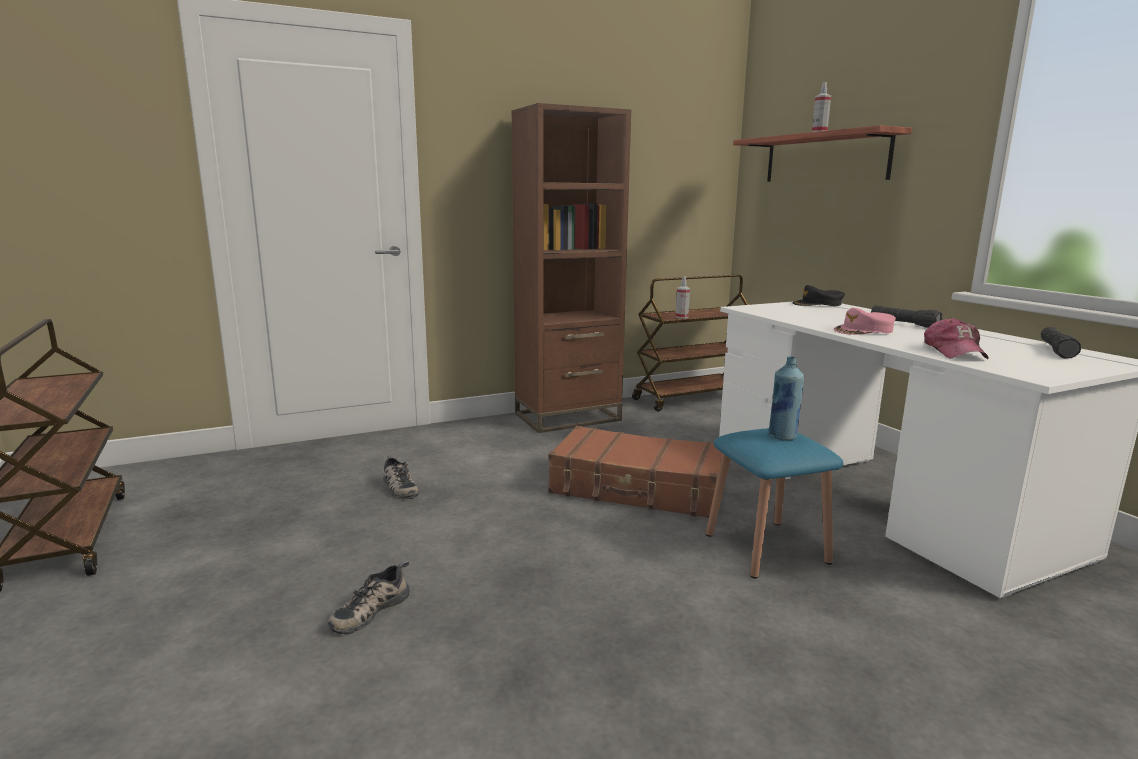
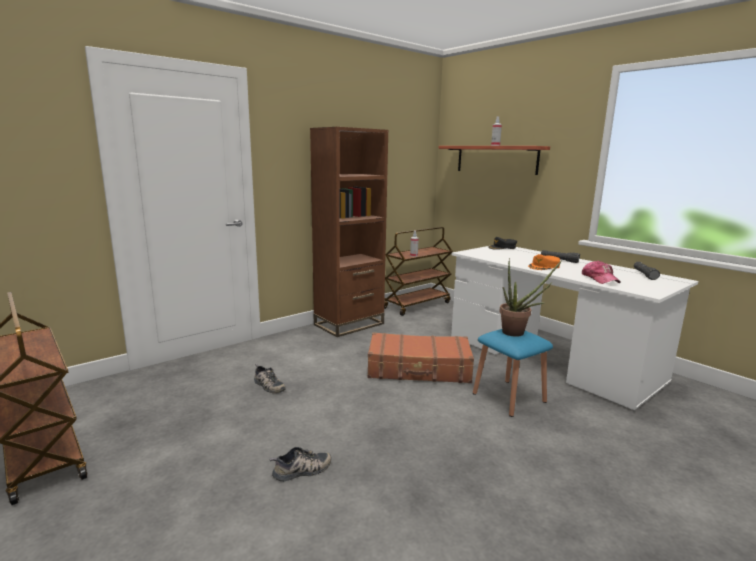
camera: 15 degrees left, 0 degrees up
shoe [328,561,410,634] -> shoe turned 135 degrees counterclockwise [270,447,331,481]
blue bottle [768,356,804,441] -> potted plant [499,258,562,337]
pink cap [834,308,896,335] -> orange cap [528,254,560,270]

